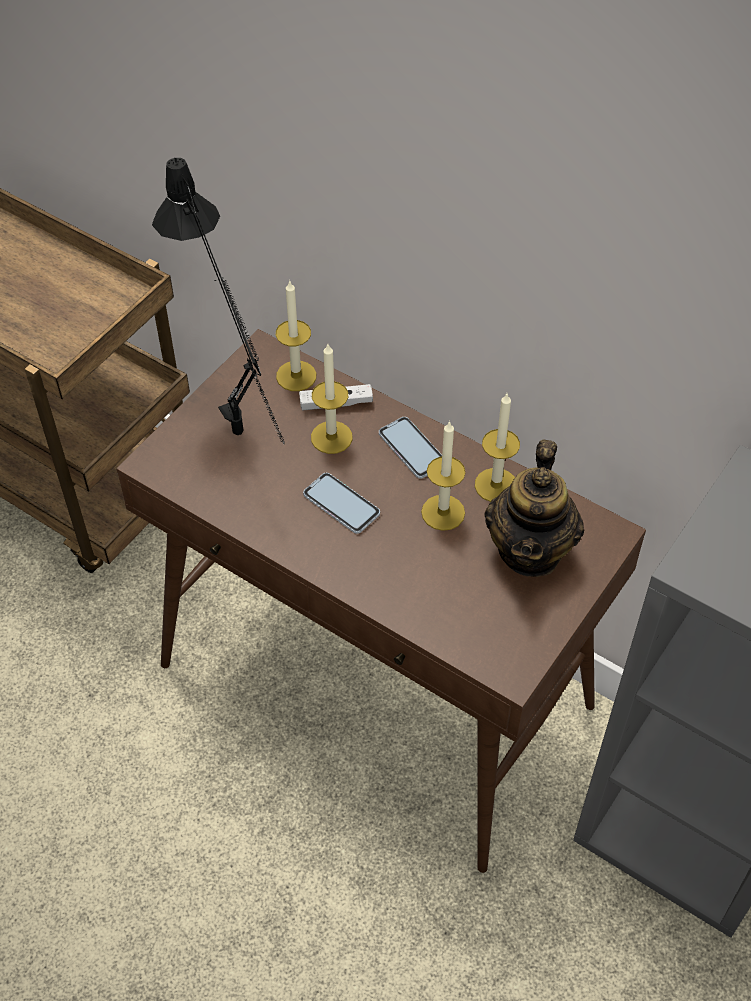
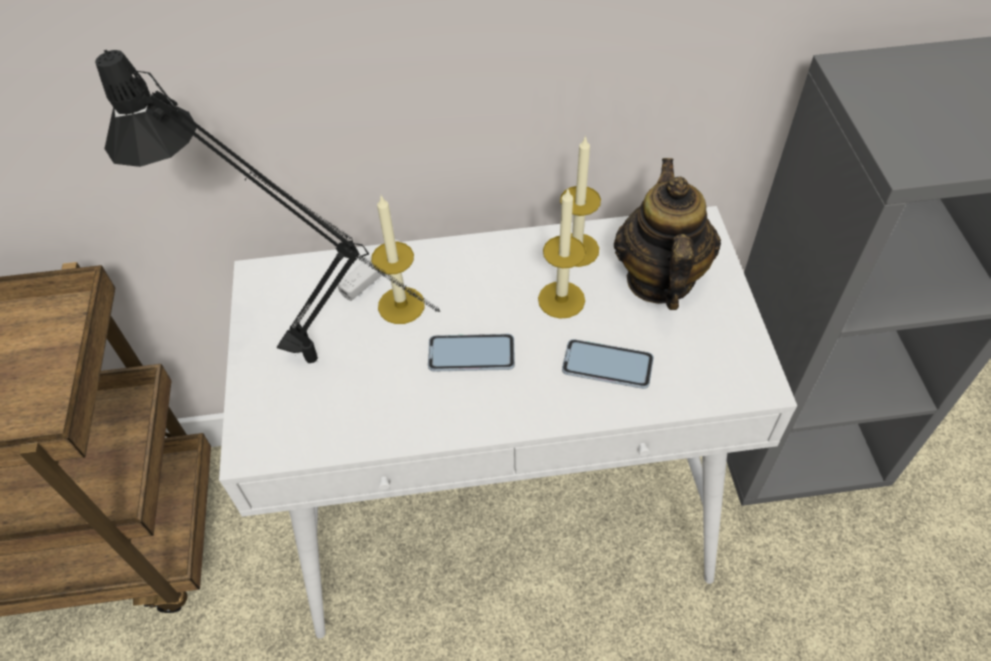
camera: 40 degrees left, 0 degrees up
brown console table [116,329,646,873] -> white console table [219,206,797,638]
candle [276,280,316,391] -> none
phone [379,417,442,479] -> phone moved to [562,339,654,389]
teapot [484,439,585,577] -> teapot turned 150 degrees counterclockwise [614,158,721,310]

